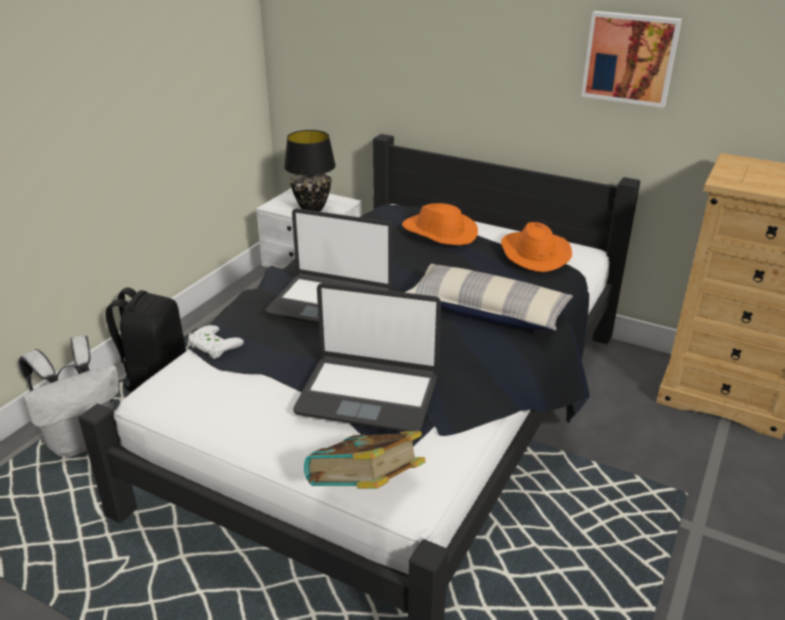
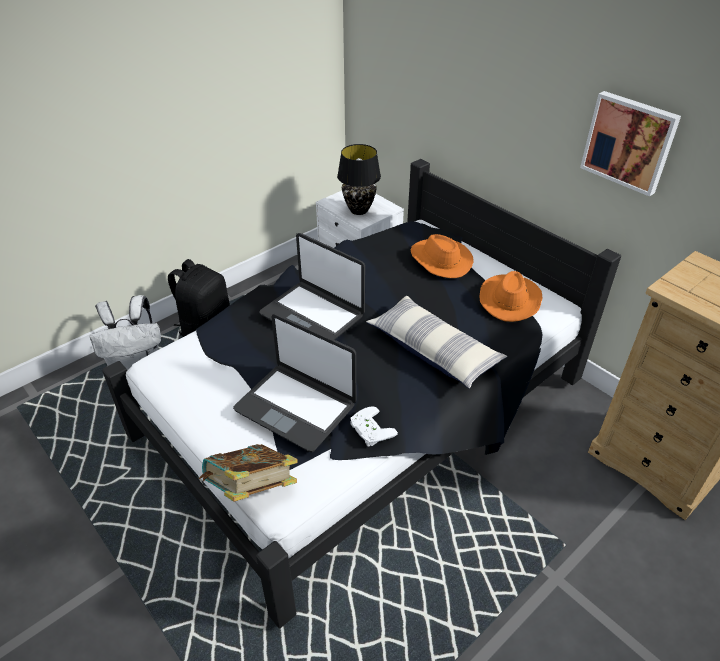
camera: 20 degrees right, 10 degrees up
white game controller [188,325,244,359] -> white game controller moved to [350,406,398,447]

